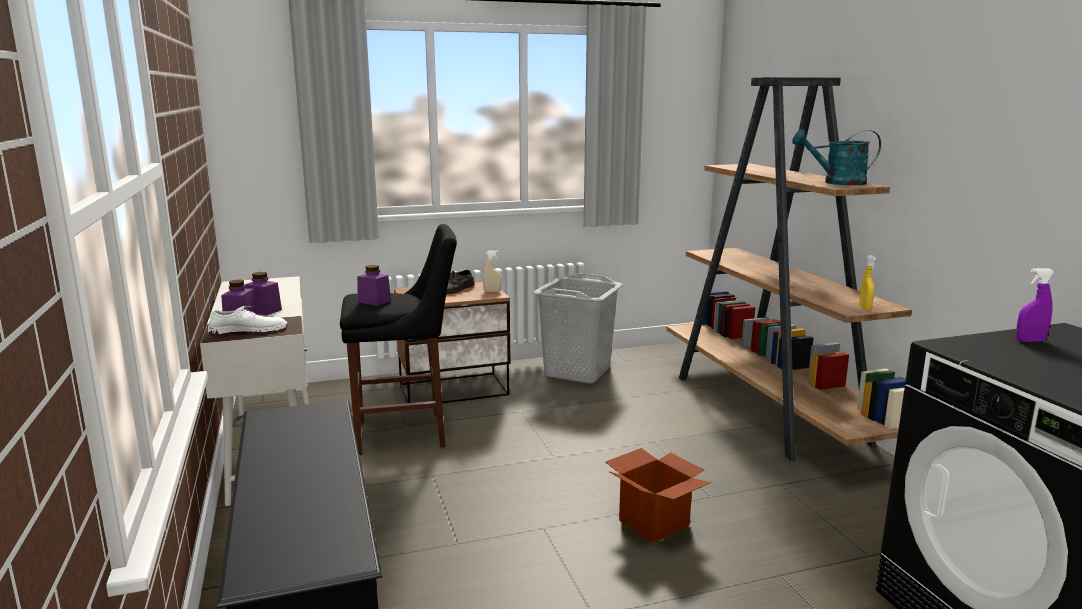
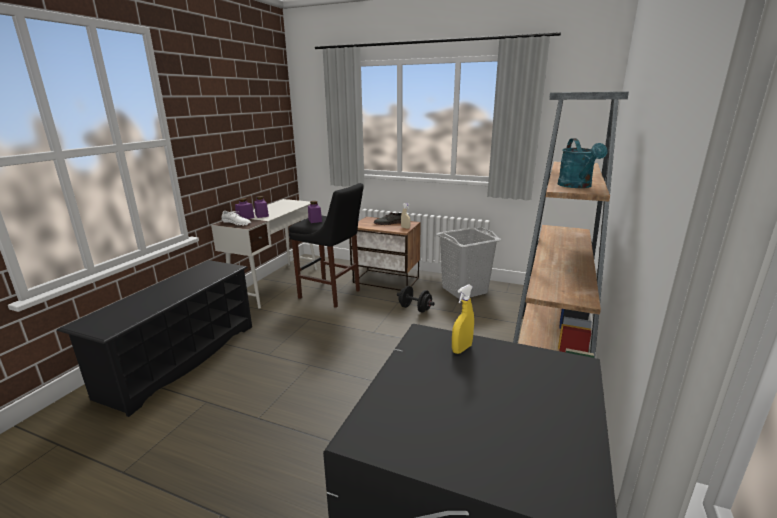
camera: 40 degrees right, 5 degrees up
cardboard box [606,448,711,543] -> none
turquoise watering can [792,129,881,185] -> turquoise watering can turned 135 degrees counterclockwise [557,138,608,188]
yellow spray bottle [859,255,876,310] -> yellow spray bottle moved to [452,284,474,354]
purple spray bottle [1016,268,1054,342] -> none
none -> black dumbbell [397,286,435,313]

